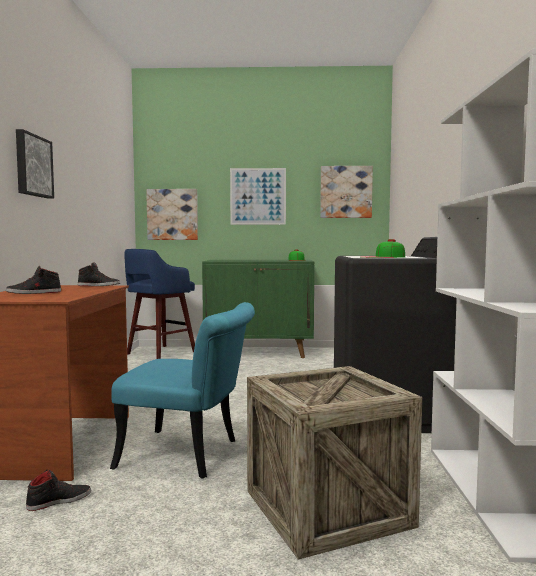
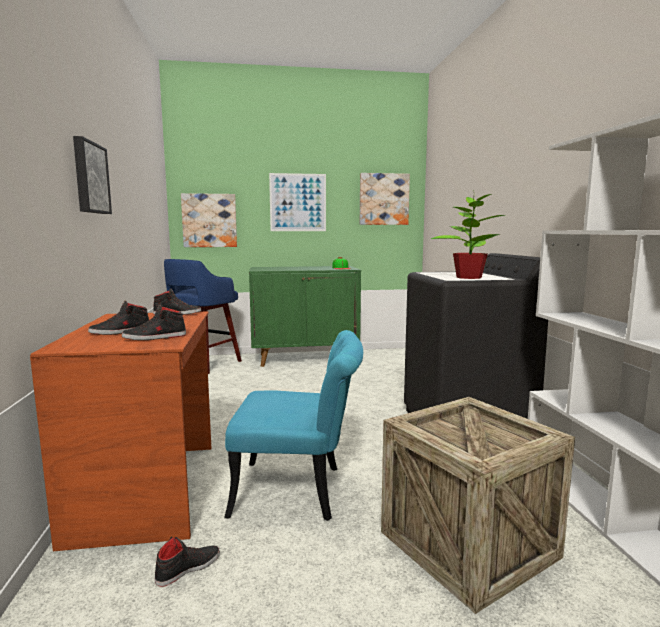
camera: 10 degrees left, 5 degrees up
cap [362,239,405,258] -> potted plant [431,190,504,279]
none -> black shoe [122,304,186,340]

